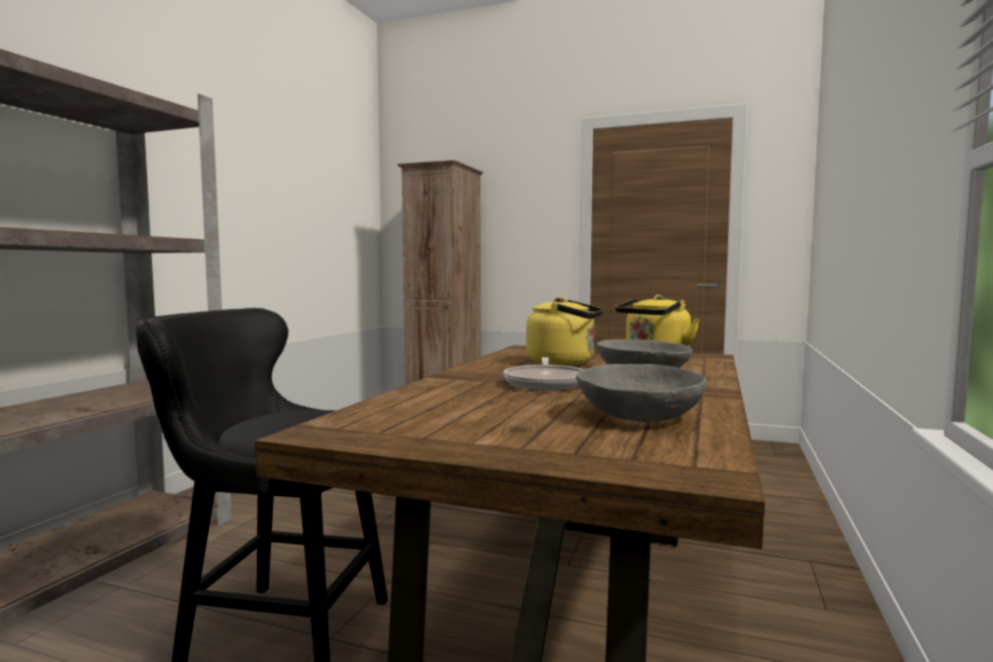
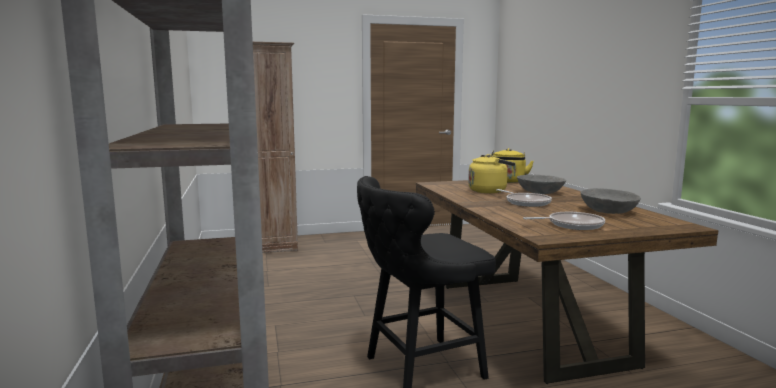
camera: 35 degrees left, 5 degrees up
none -> frying pan [523,212,605,230]

